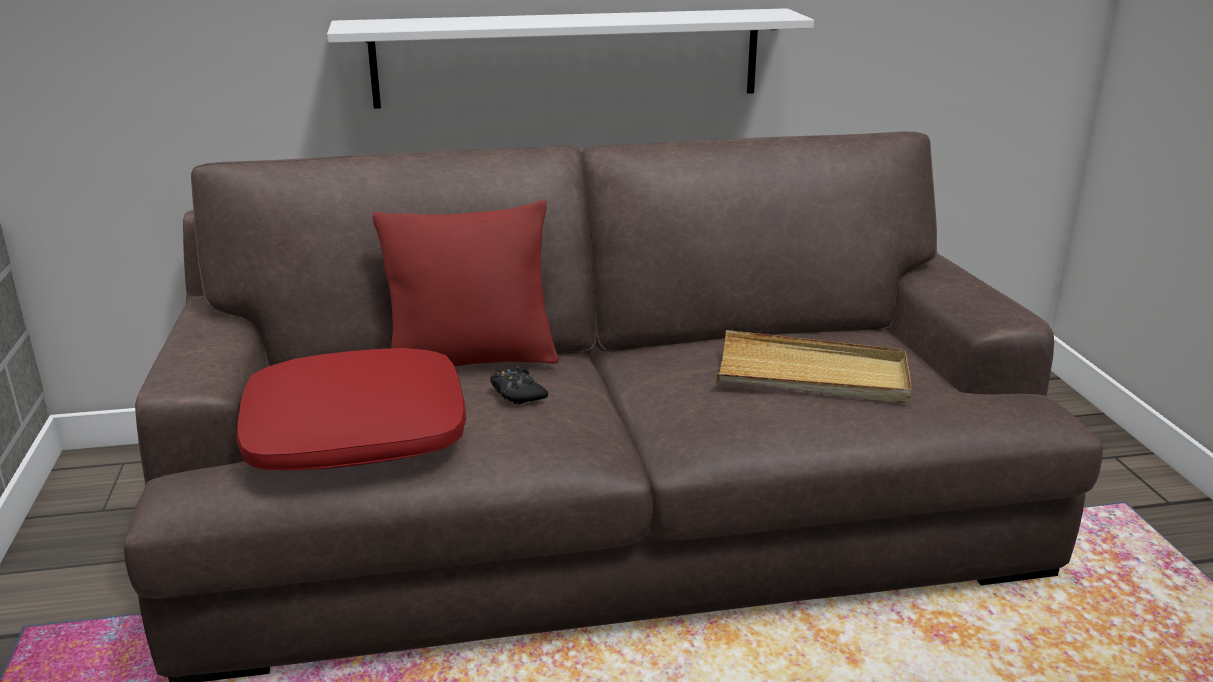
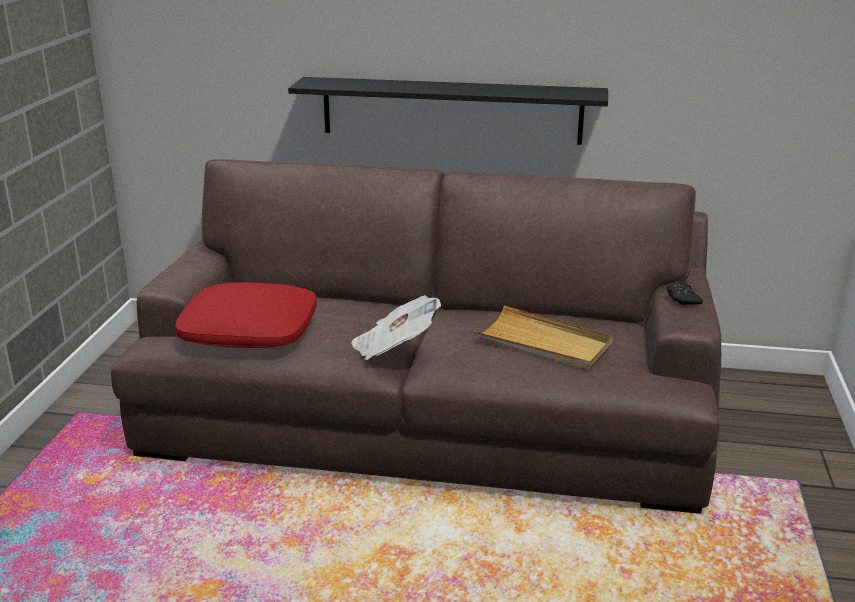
camera: 20 degrees right, 0 degrees up
white shelf [327,8,814,109] -> black shelf [288,77,608,145]
red pillow [373,201,559,366] -> none
black game controller [490,366,548,404] -> black game controller moved to [667,282,703,305]
none -> newspaper [351,295,441,360]

